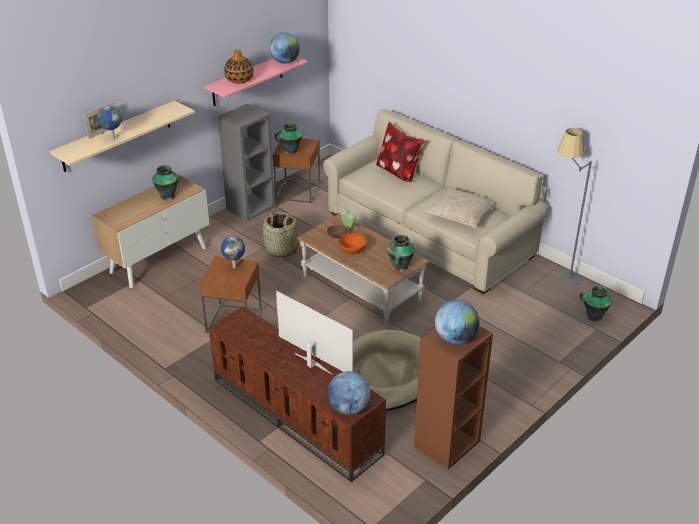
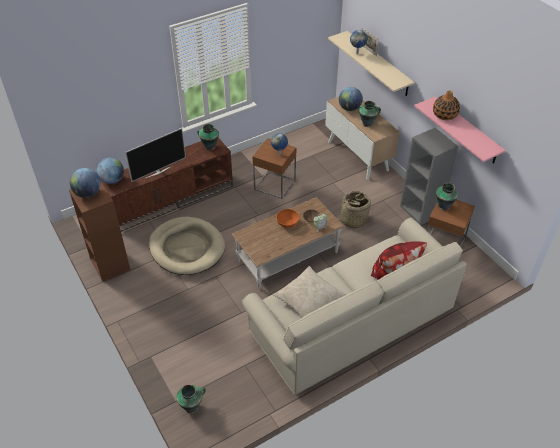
camera: 105 degrees right, 10 degrees up
globe [269,32,300,64] -> globe moved to [339,87,363,111]
vase [387,235,415,272] -> vase moved to [197,124,219,150]
grey floor lamp [557,128,592,286] -> none

